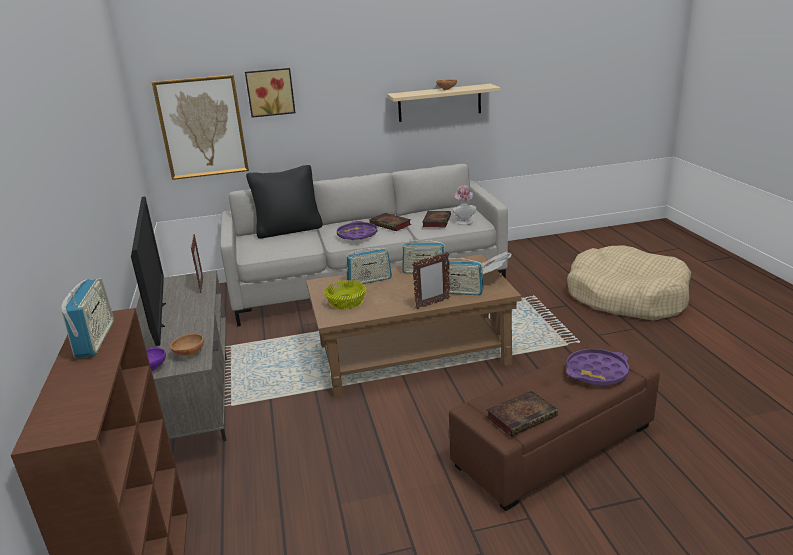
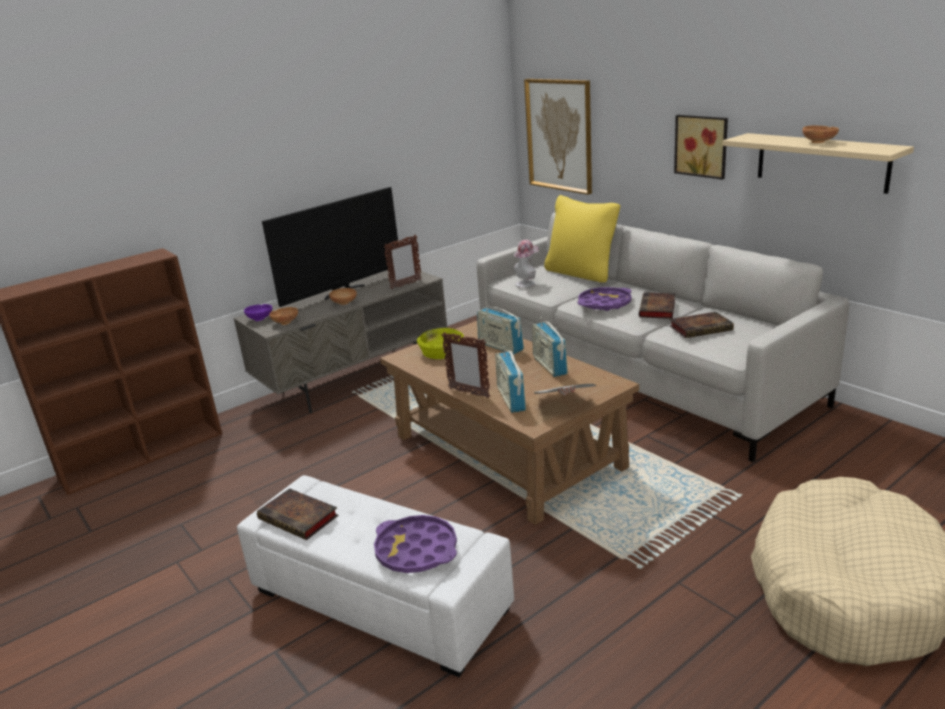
camera: 65 degrees right, 0 degrees up
radio [61,278,114,358] -> none
picture [245,68,295,118] -> picture moved to [674,115,728,180]
black pillow [246,165,323,239] -> yellow pillow [544,195,620,283]
brown ottoman [449,341,660,511] -> white ottoman [237,475,514,677]
hat [452,185,476,225] -> hat moved to [514,240,539,288]
none -> brown bowl [329,288,357,305]

